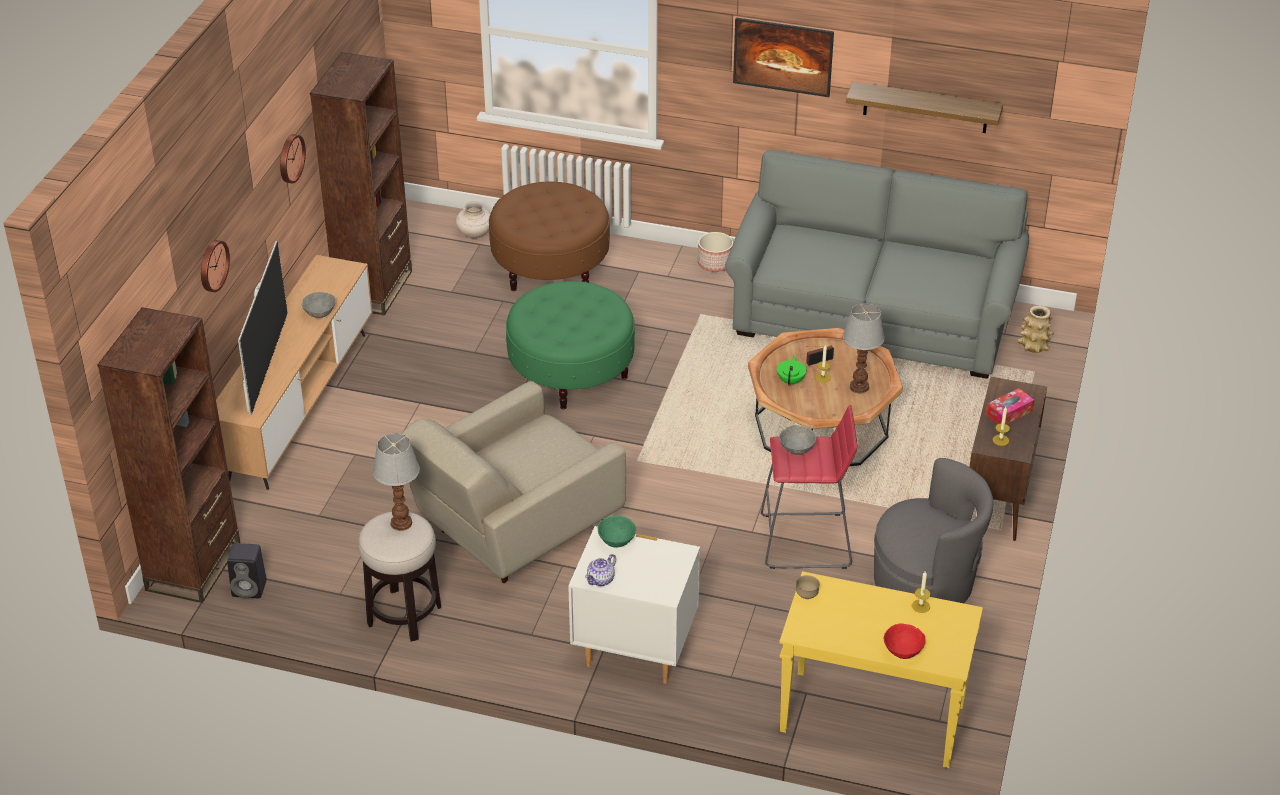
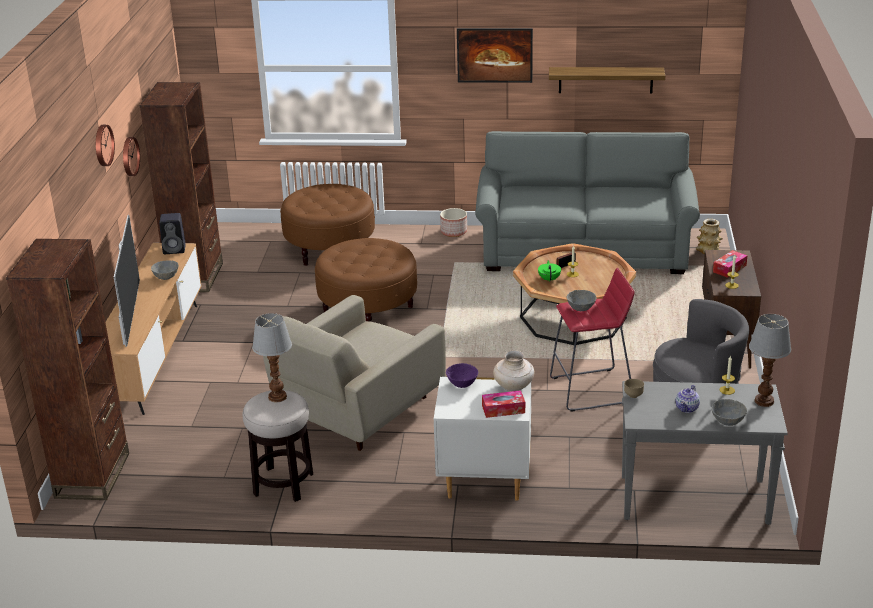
camera: 10 degrees left, 10 degrees down
wall clock [201,240,230,292] -> wall clock moved to [96,125,115,166]
black speaker [227,543,267,598] -> black speaker moved to [159,213,186,254]
beige vase [455,201,491,238] -> beige vase moved to [493,350,534,391]
green ottoman [506,281,635,409] -> brown ottoman [315,238,417,322]
teapot [585,554,616,586] -> teapot moved to [675,385,700,413]
green bowl [598,516,636,548] -> purple bowl [446,363,478,388]
yellow console table [779,571,983,768] -> grey console table [622,381,788,525]
table lamp [843,303,885,394] -> table lamp moved to [749,314,792,407]
red bowl [884,623,926,659] -> grey bowl [711,399,747,426]
none -> tissue box [482,390,525,418]

